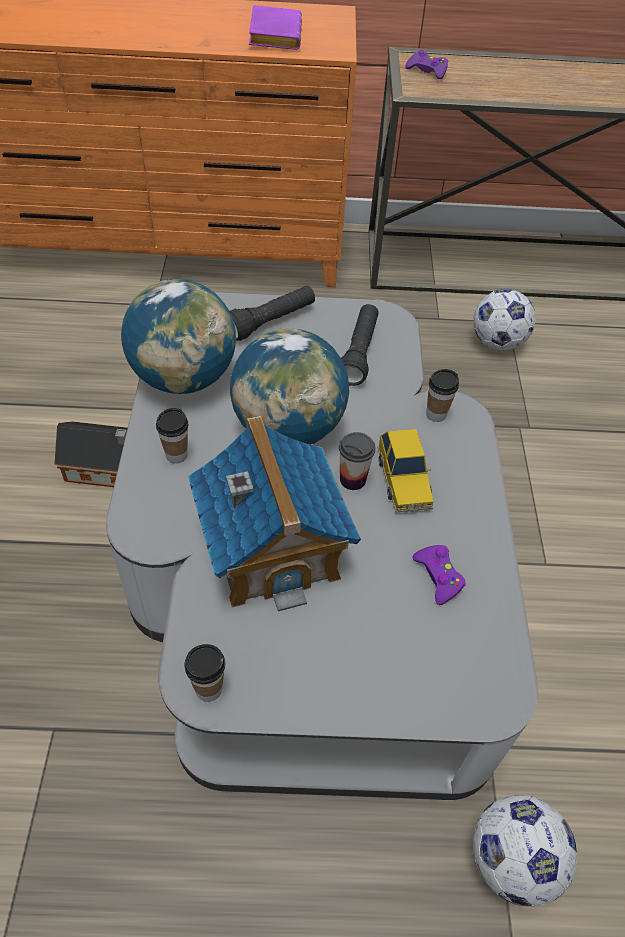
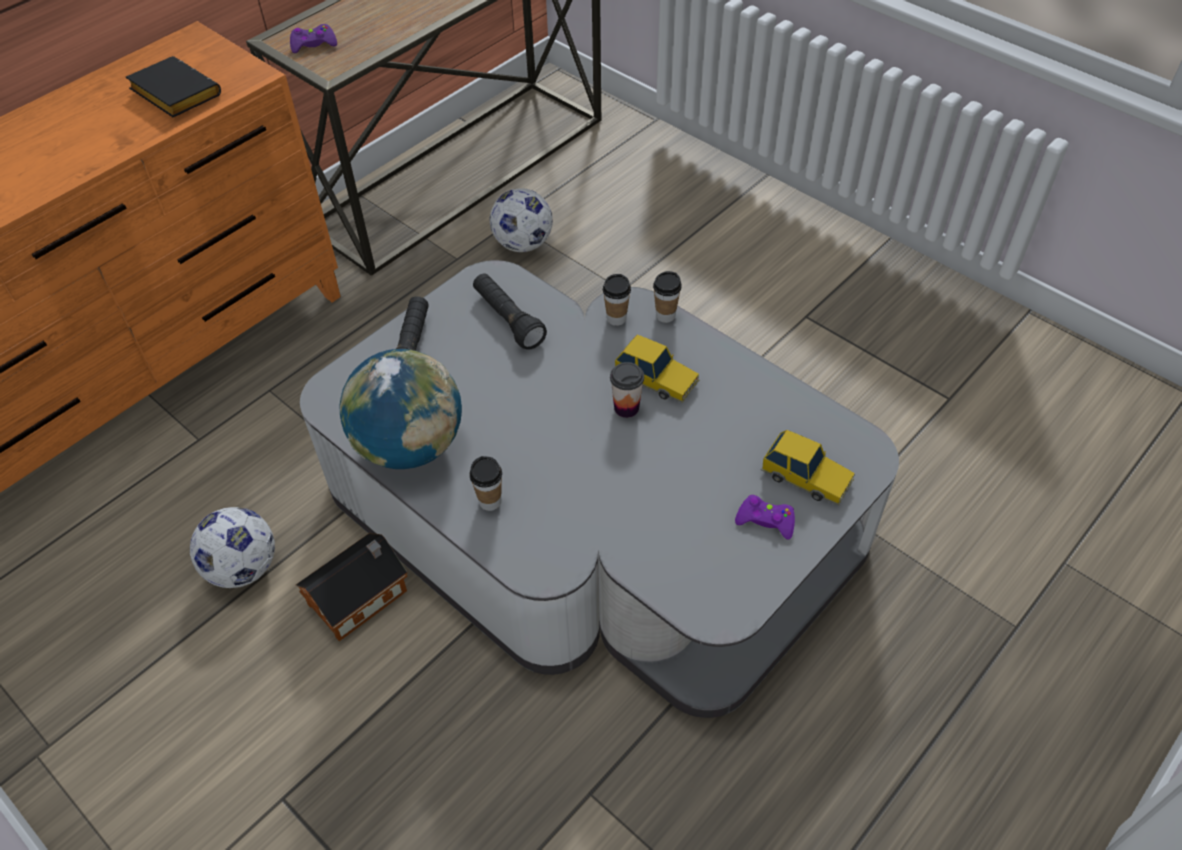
camera: 45 degrees left, 0 degrees up
cup [184,644,225,702] -> cup moved to [653,271,681,323]
toy house [188,416,361,611] -> none
globe [230,328,349,445] -> none
purple book [249,5,302,50] -> black book [126,56,221,117]
purple game controller [412,545,465,605] -> purple game controller moved to [735,495,795,539]
football [473,795,577,907] -> football moved to [190,507,275,588]
none -> toy car [761,430,855,506]

